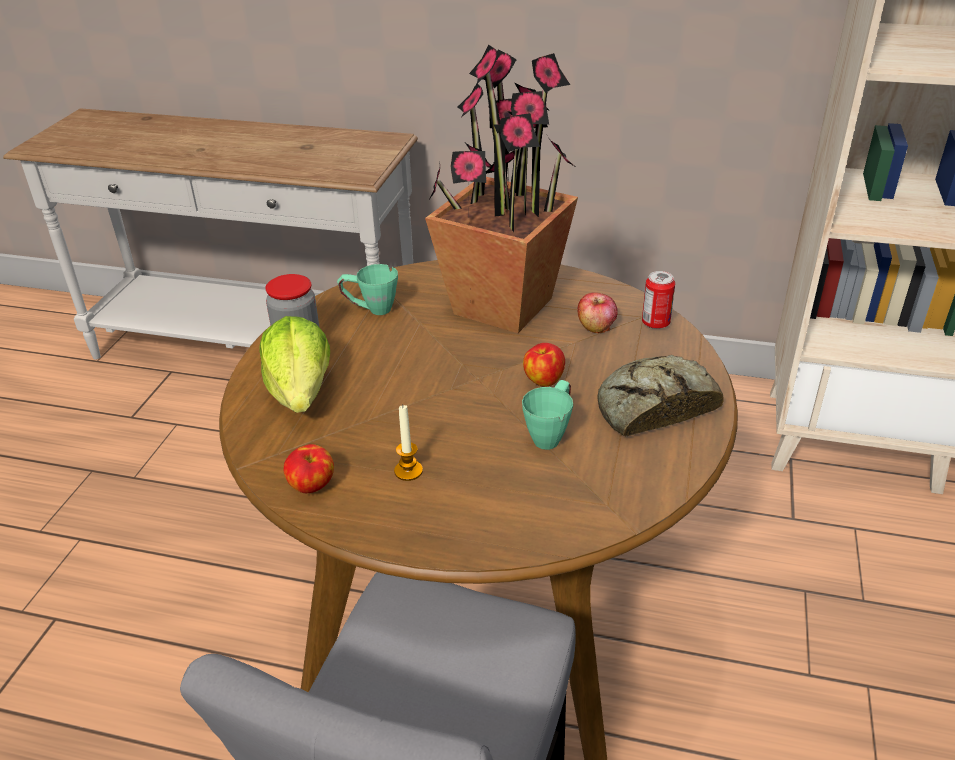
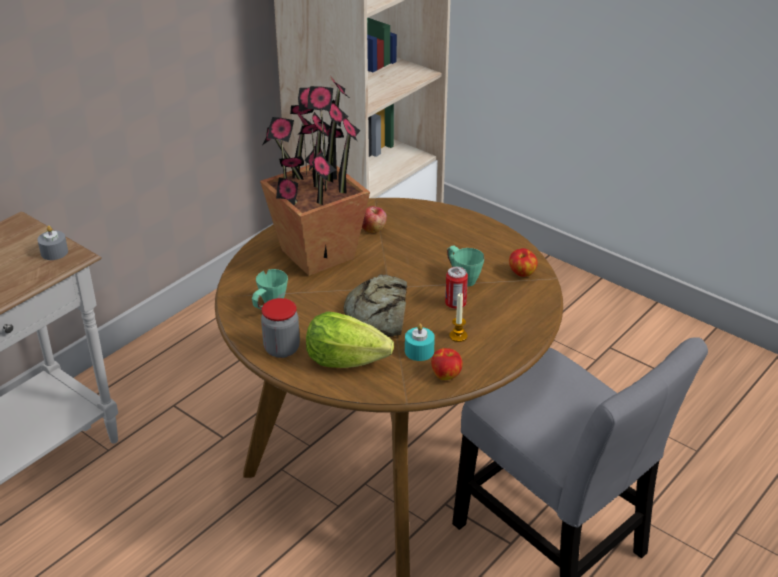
camera: 65 degrees left, 0 degrees up
apple [523,343,565,387] -> apple moved to [509,248,538,277]
bread [597,355,724,437] -> bread moved to [344,274,407,337]
can [642,271,675,329] -> can moved to [445,267,468,309]
none -> grey candle [38,225,68,260]
none -> turquoise candle [405,324,435,361]

